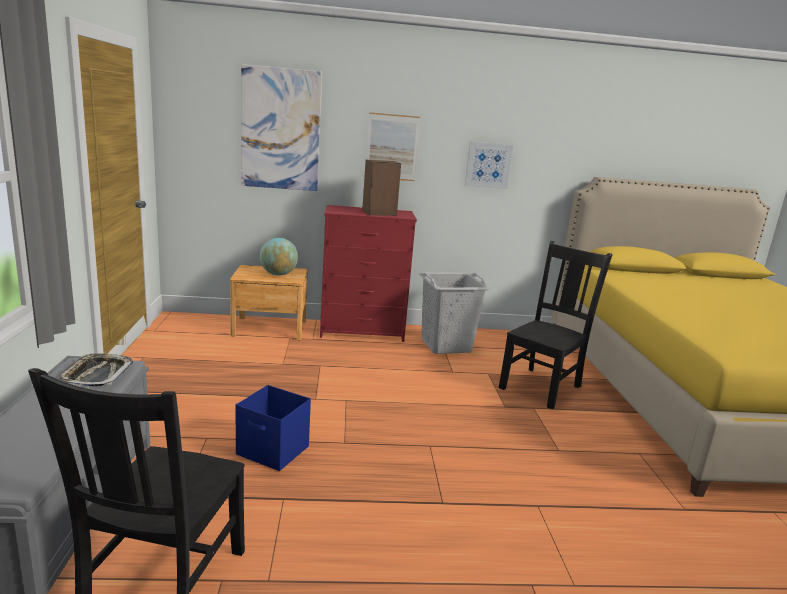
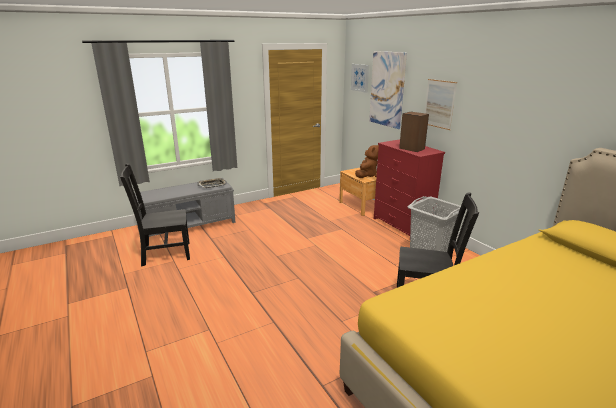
camera: 65 degrees right, 5 degrees up
blue storage box [236,385,311,471] -> none
globe [260,238,298,275] -> brown plush toy [355,145,379,178]
picture [465,141,513,189] -> picture moved to [351,64,369,93]

